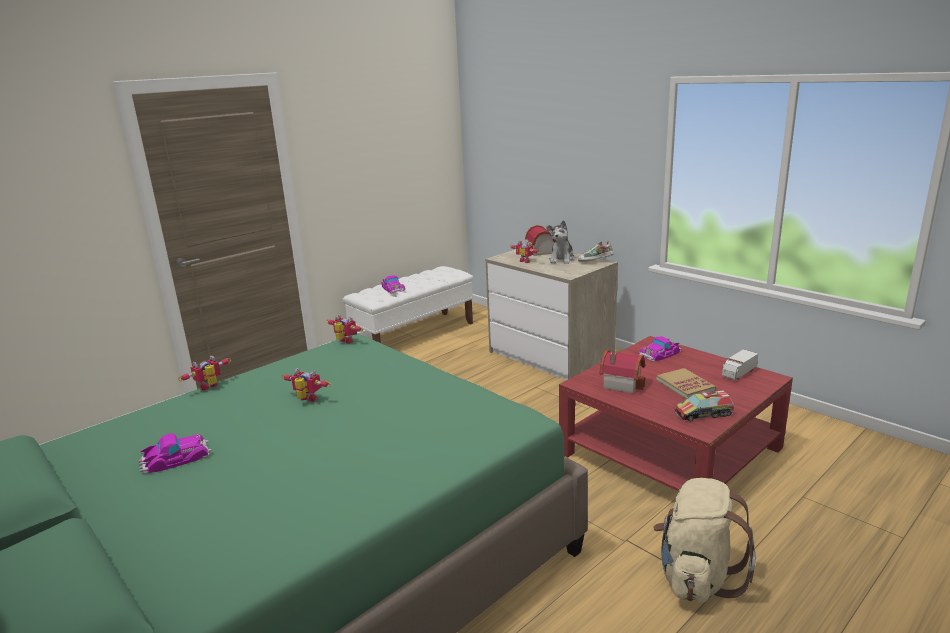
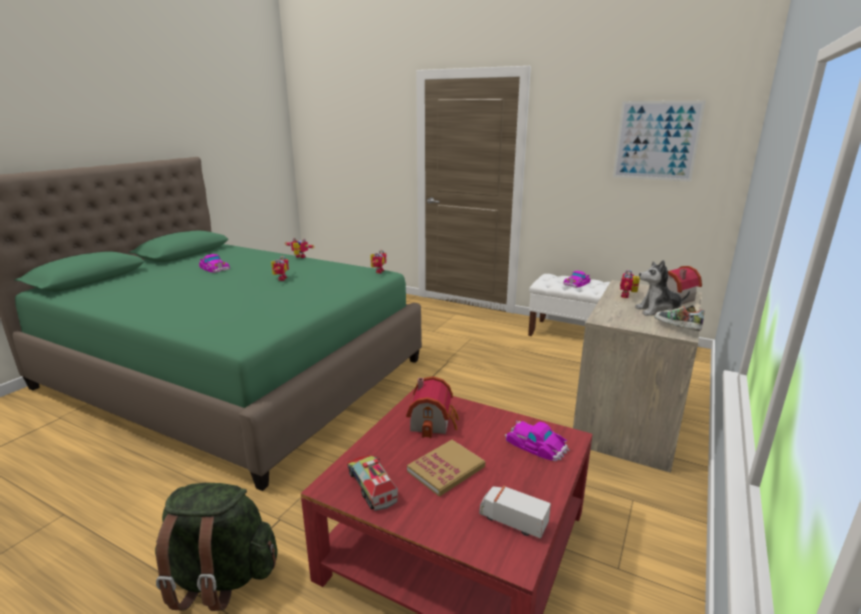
camera: 70 degrees right, 0 degrees up
beige backpack [653,478,756,603] -> green backpack [155,483,277,611]
none -> picture [613,101,706,182]

